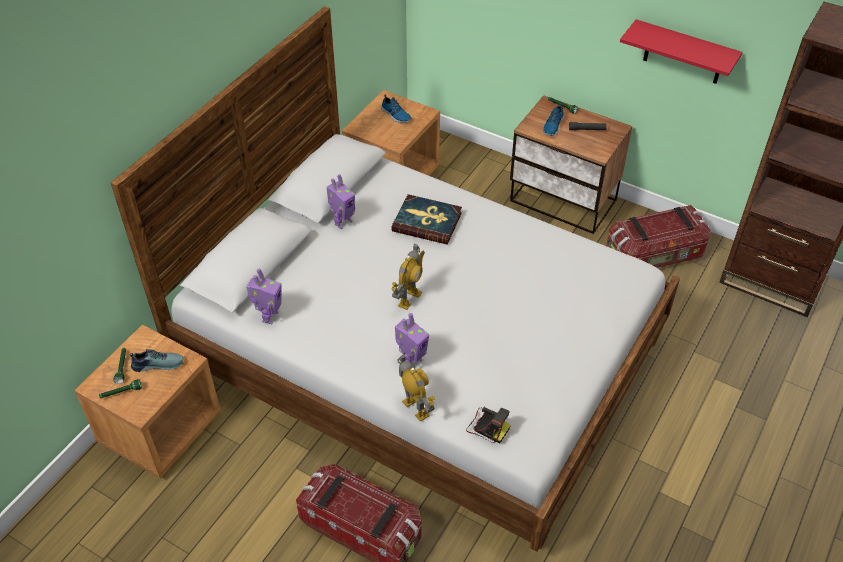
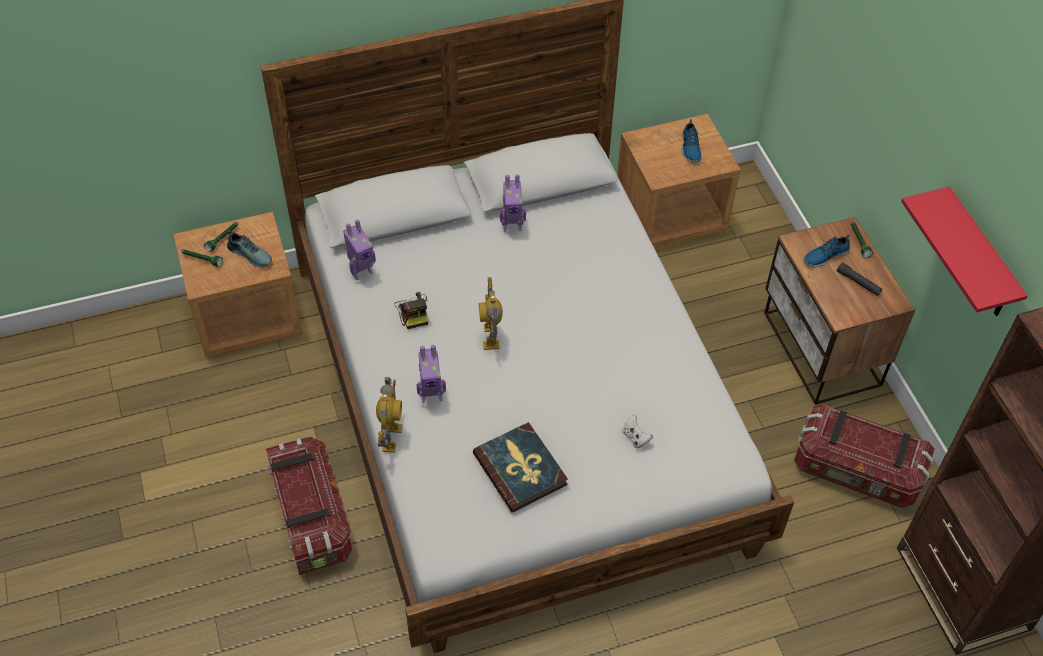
camera: 40 degrees right, 5 degrees up
toy robot [391,244,425,310] -> toy robot turned 105 degrees clockwise [479,277,503,350]
book [392,194,462,244] -> book moved to [473,422,568,512]
camera [466,406,511,444] -> camera moved to [395,292,428,329]
none -> white game controller [622,415,653,449]

